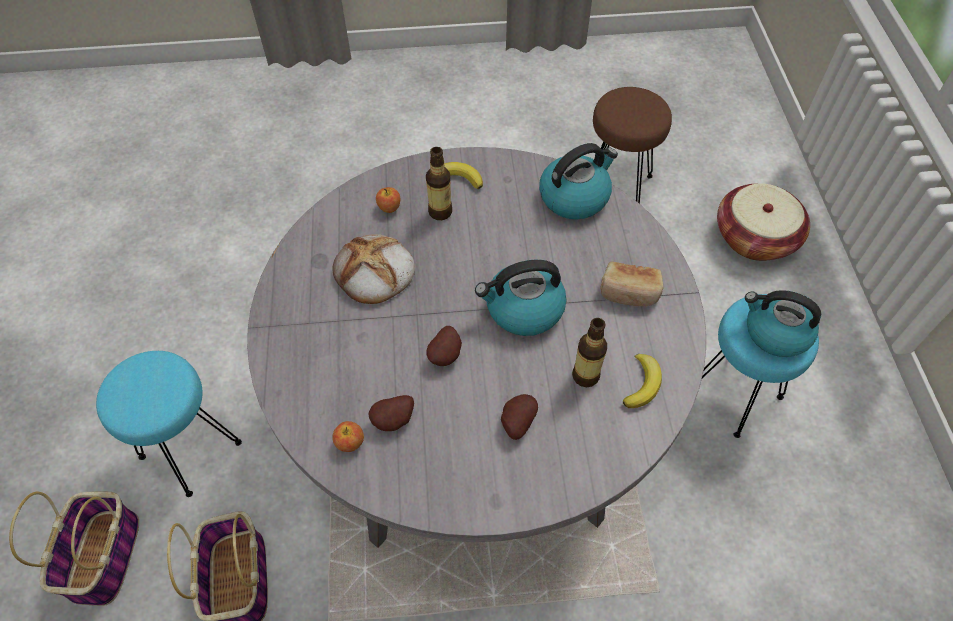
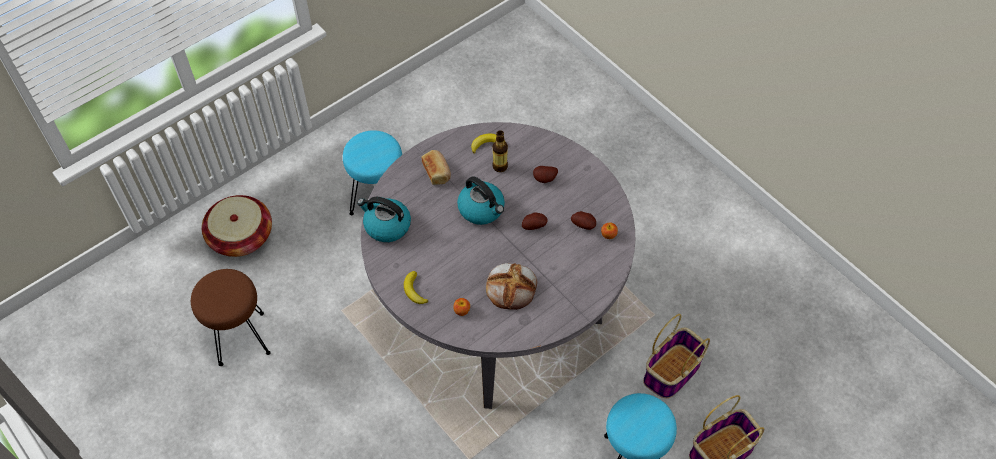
camera: 125 degrees left, 0 degrees up
bottle [426,147,452,220] -> none
kettle [745,290,821,357] -> none

